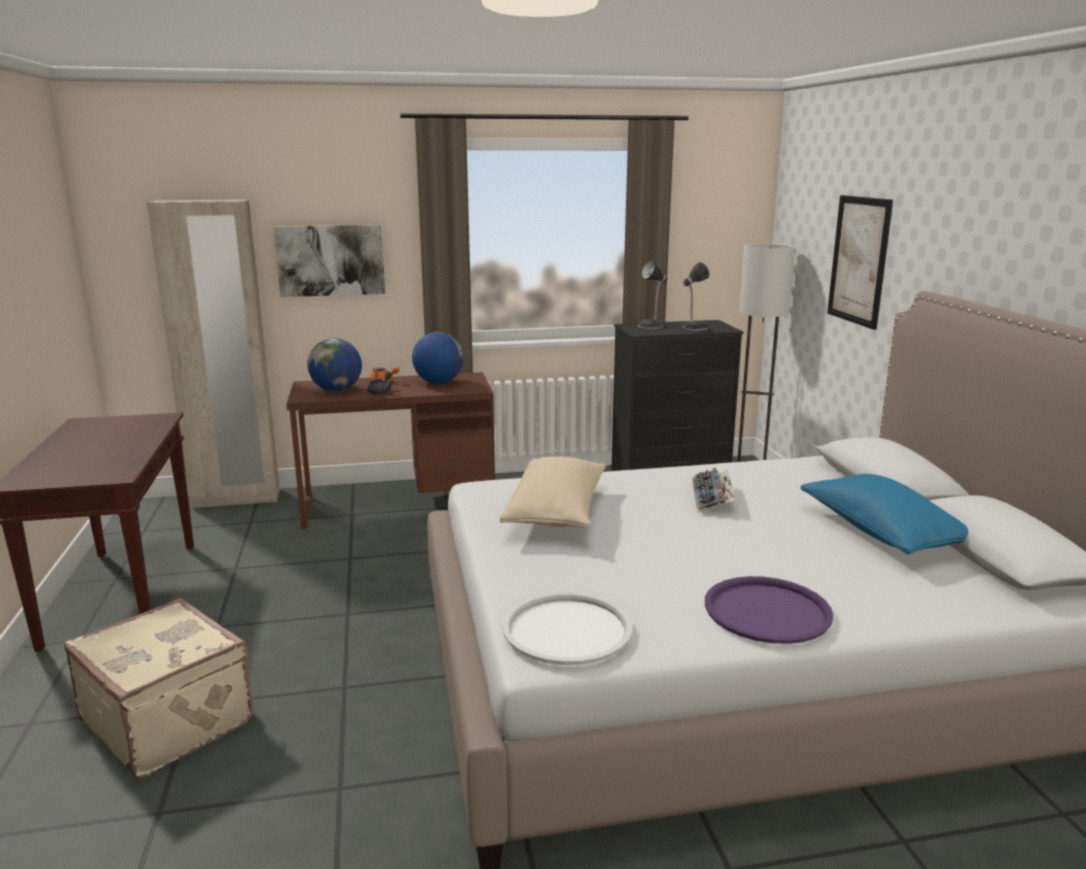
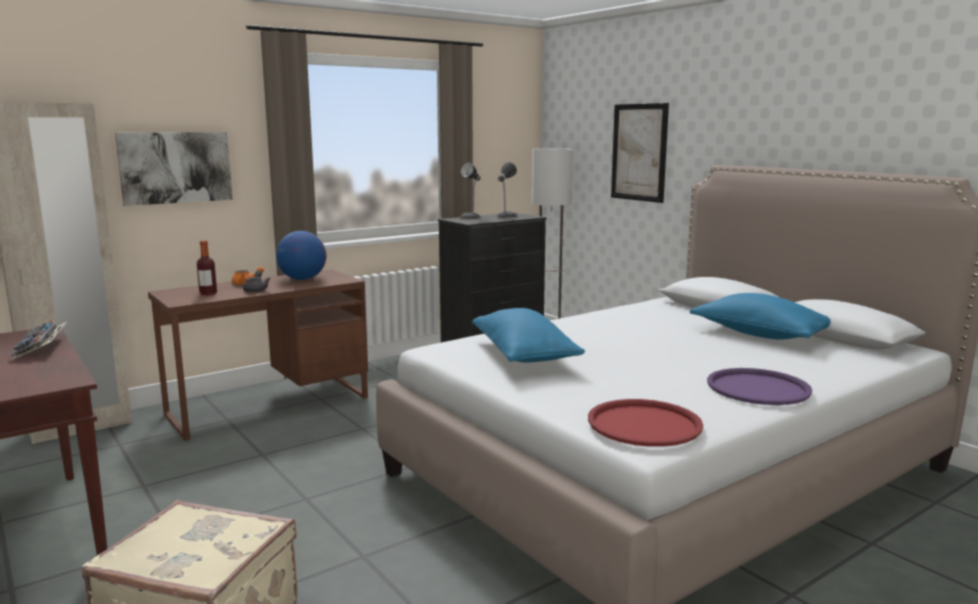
camera: 25 degrees left, 5 degrees down
globe [307,338,362,392] -> bottle [197,240,217,295]
beige pillow [500,457,606,528] -> blue pillow [472,308,585,363]
white tray [502,592,632,665] -> red tray [588,399,703,447]
keyboard [692,467,736,513] -> keyboard moved to [10,319,68,360]

